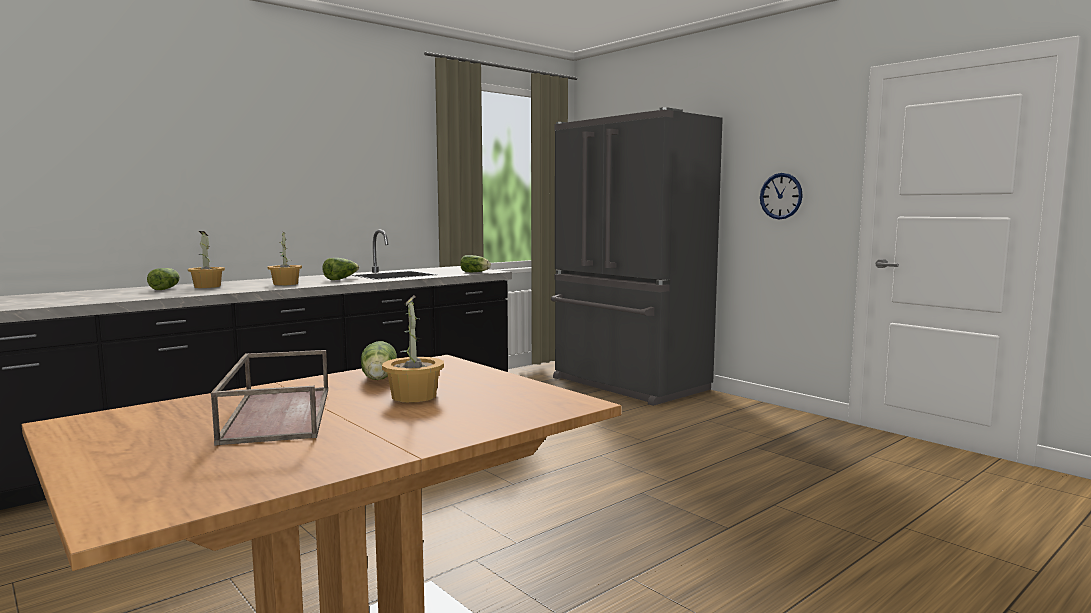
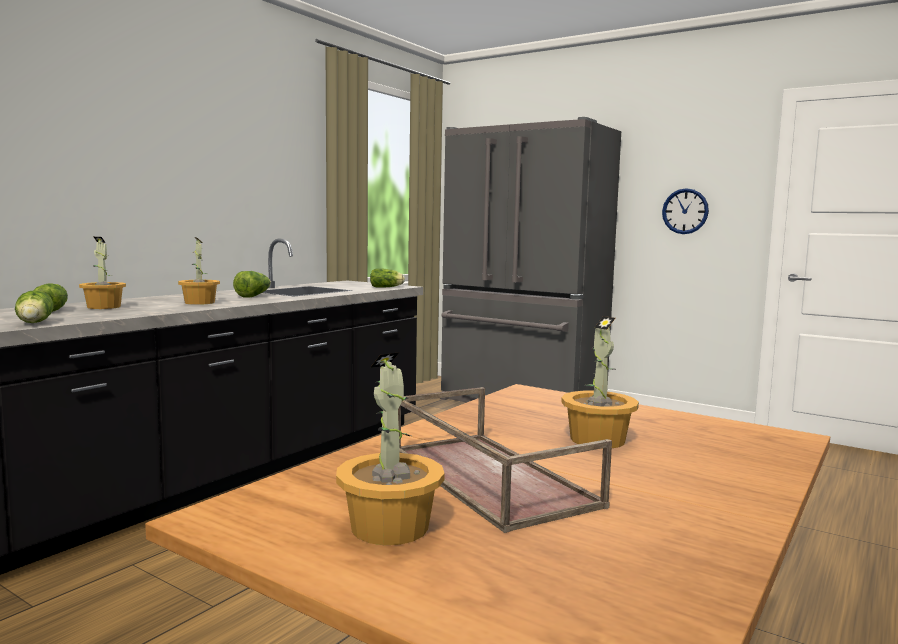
camera: 15 degrees left, 0 degrees up
lettuce [361,341,397,380] -> lettuce moved to [15,291,53,323]
none -> potted plant [336,352,445,545]

